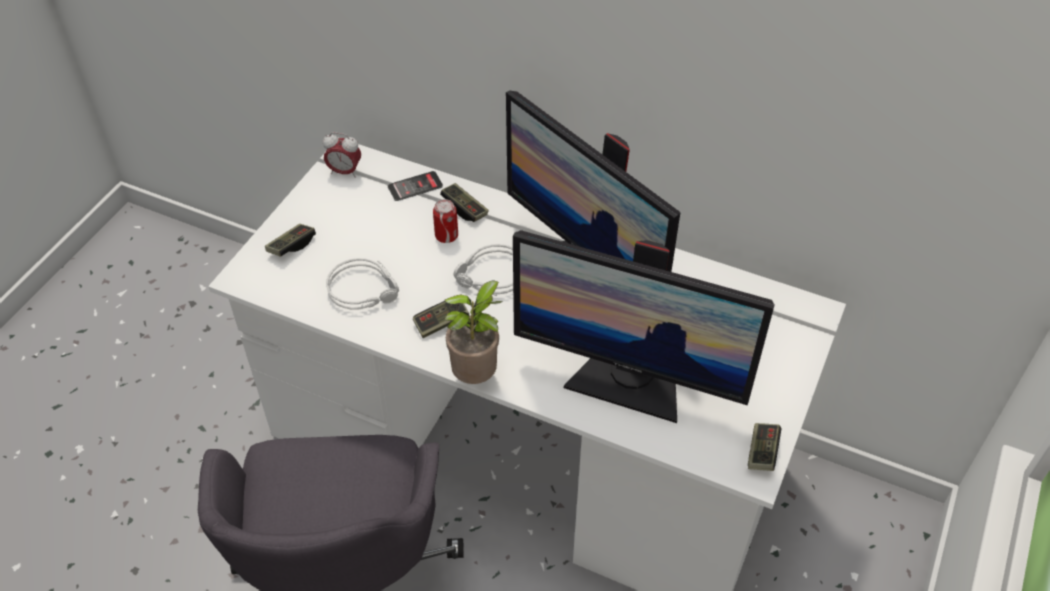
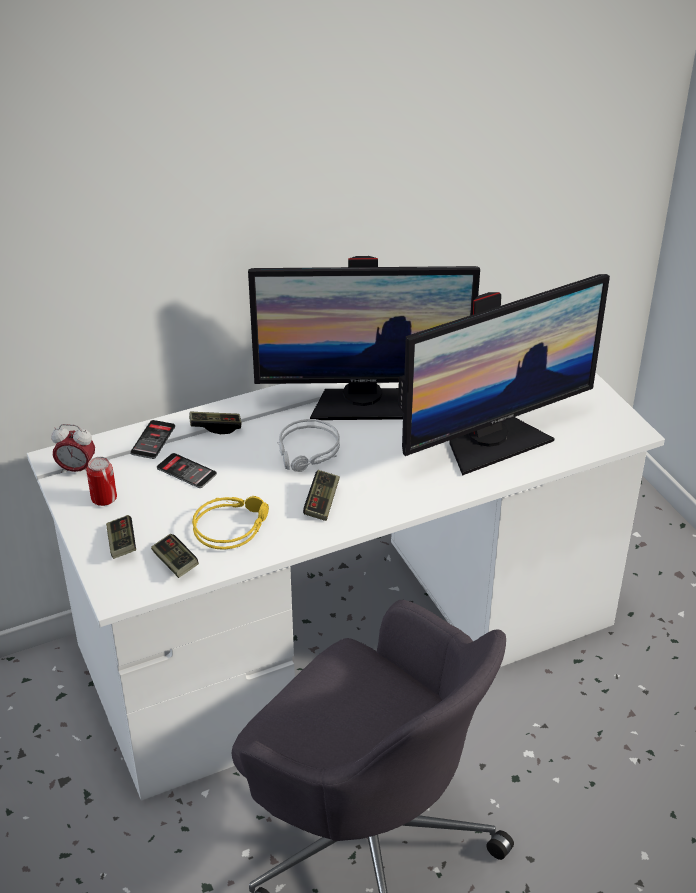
camera: 50 degrees left, 10 degrees down
alarm clock [323,132,361,178] -> alarm clock turned 45 degrees clockwise [51,424,95,473]
grey headphones [326,258,399,310] -> yellow headphones [192,496,269,550]
can [433,199,458,243] -> can moved to [86,457,117,506]
potted plant [444,280,503,384] -> none
game controller [748,423,781,471] -> game controller moved to [151,534,199,578]
none -> phone [157,453,217,488]

